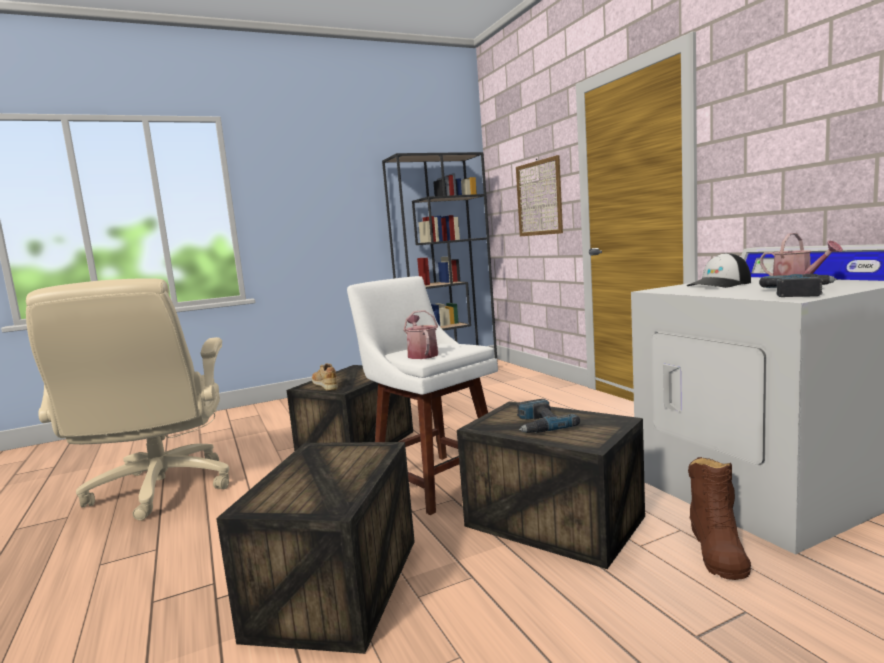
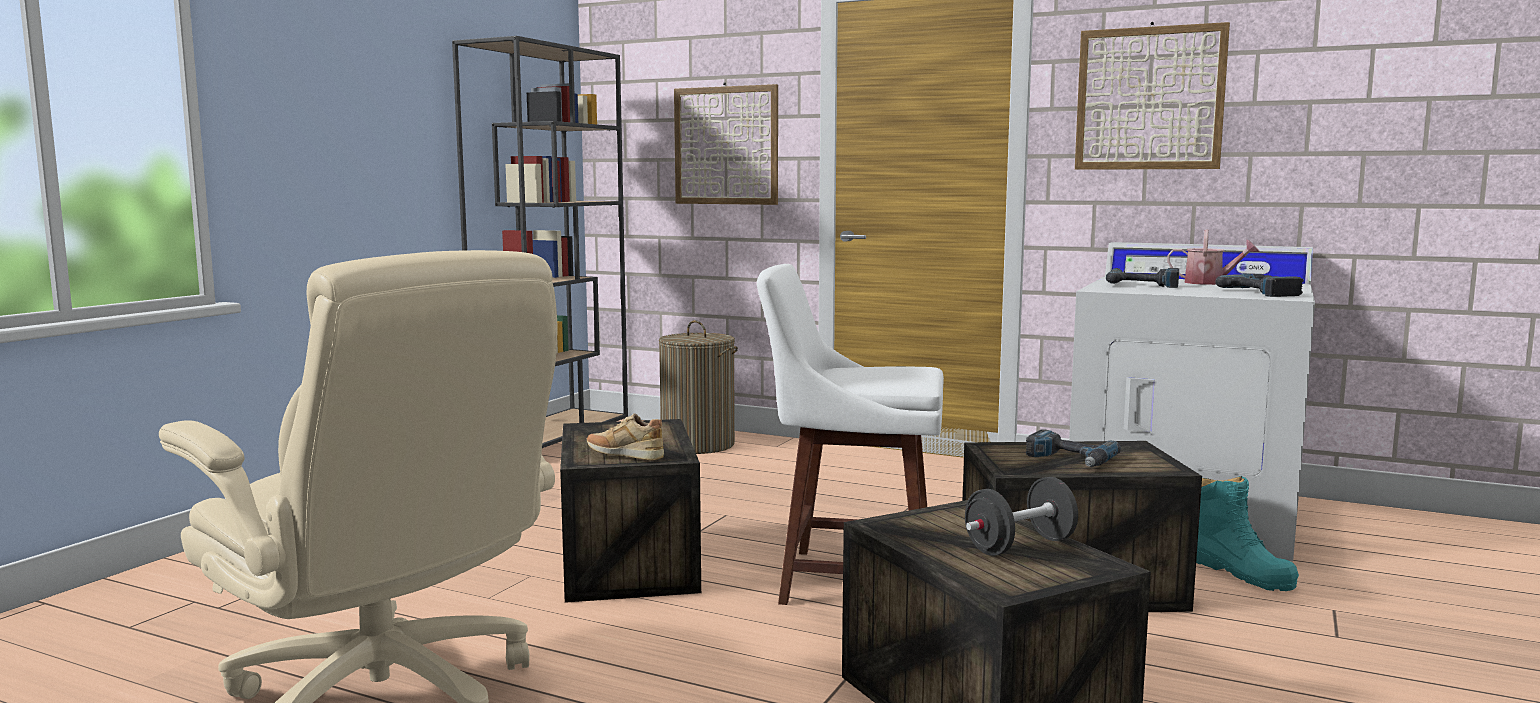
camera: 40 degrees left, 0 degrees up
watering can [404,310,438,359] -> none
cap [687,253,751,288] -> power drill [1106,268,1179,288]
brown boot [688,457,751,580] -> turquoise boot [1196,476,1299,591]
none -> laundry basket [659,320,738,454]
none -> black dumbbell [965,477,1078,556]
none -> picture [1075,22,1230,170]

